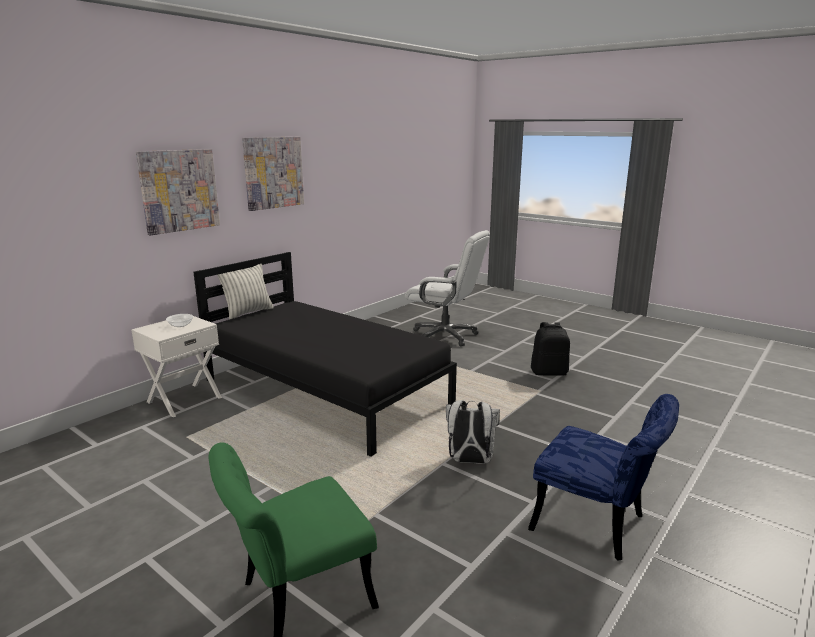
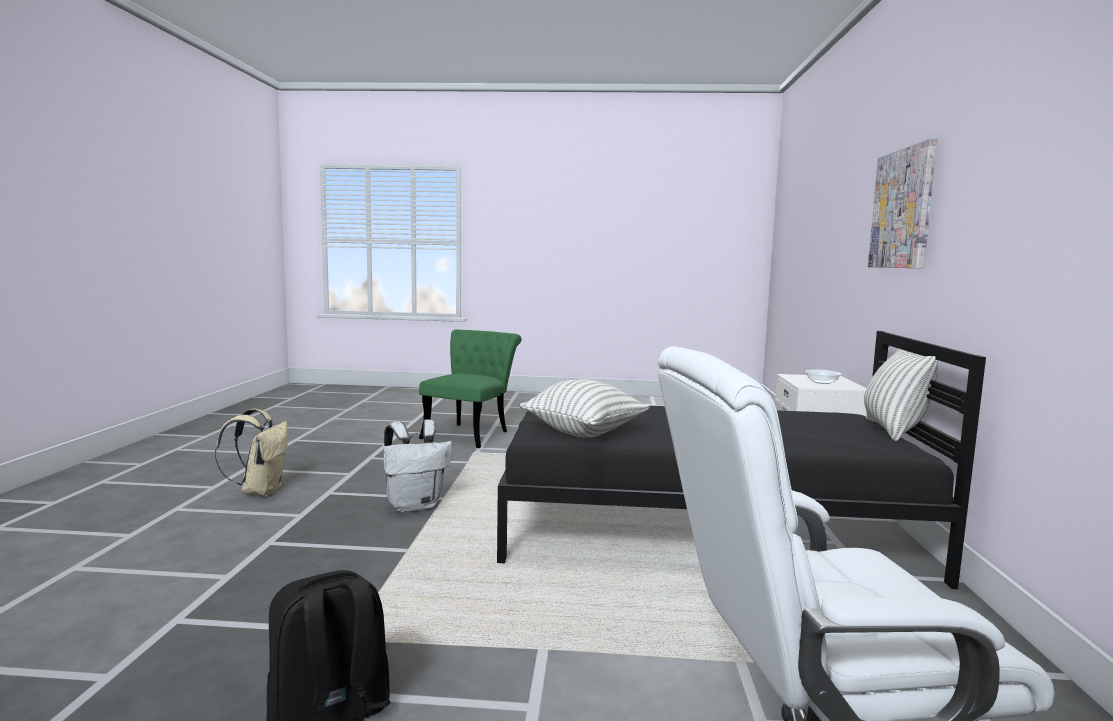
camera: 145 degrees right, 10 degrees down
picture [242,137,304,211] -> none
blue chair [528,394,679,561] -> beige backpack [215,409,288,496]
none -> pillow [519,380,650,437]

